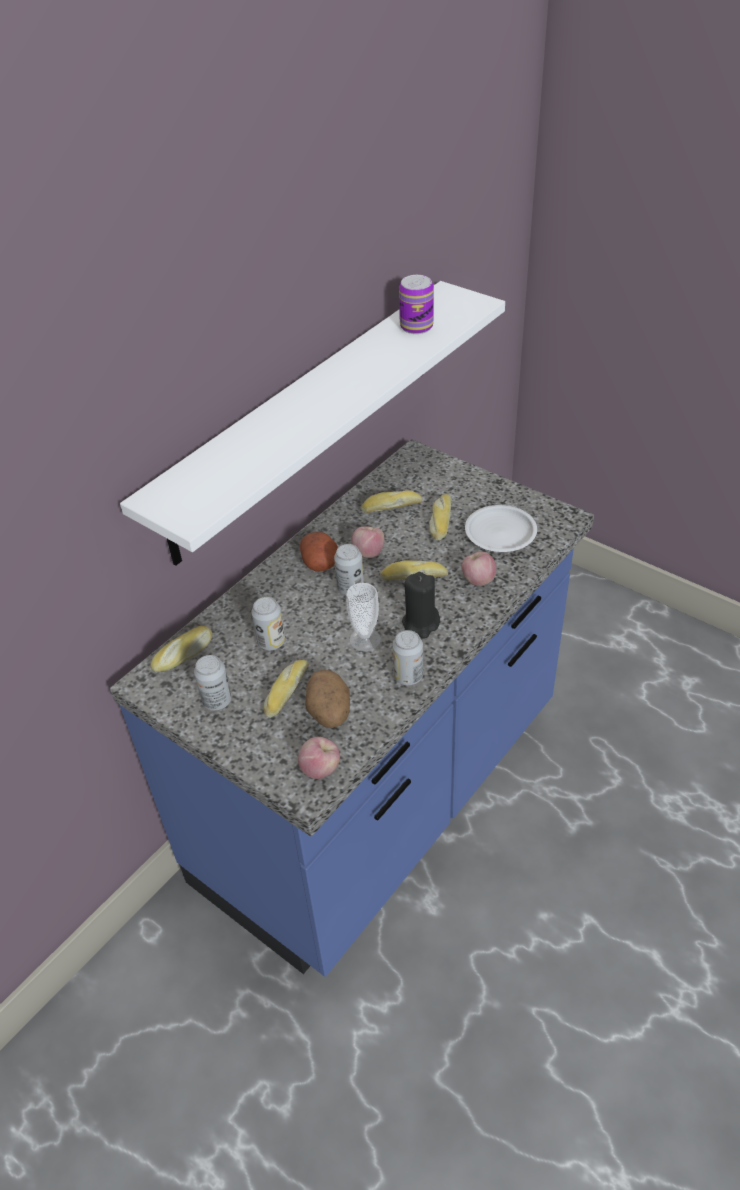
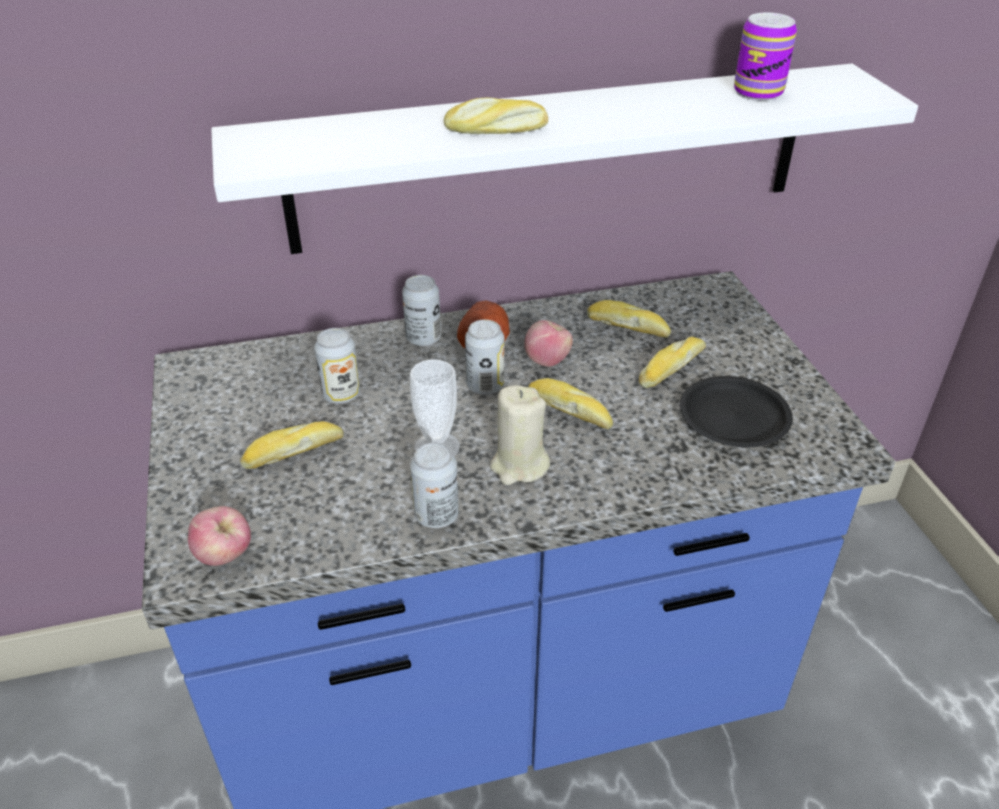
camera: 35 degrees right, 5 degrees down
bread [150,626,213,672] -> bread moved to [444,98,548,134]
can [194,655,232,710] -> can moved to [402,275,441,346]
potato [305,670,350,728] -> none
black candle [402,572,440,638] -> beige candle [490,385,550,485]
apple [462,552,496,586] -> none
white plate [465,505,537,552] -> black plate [680,376,793,447]

